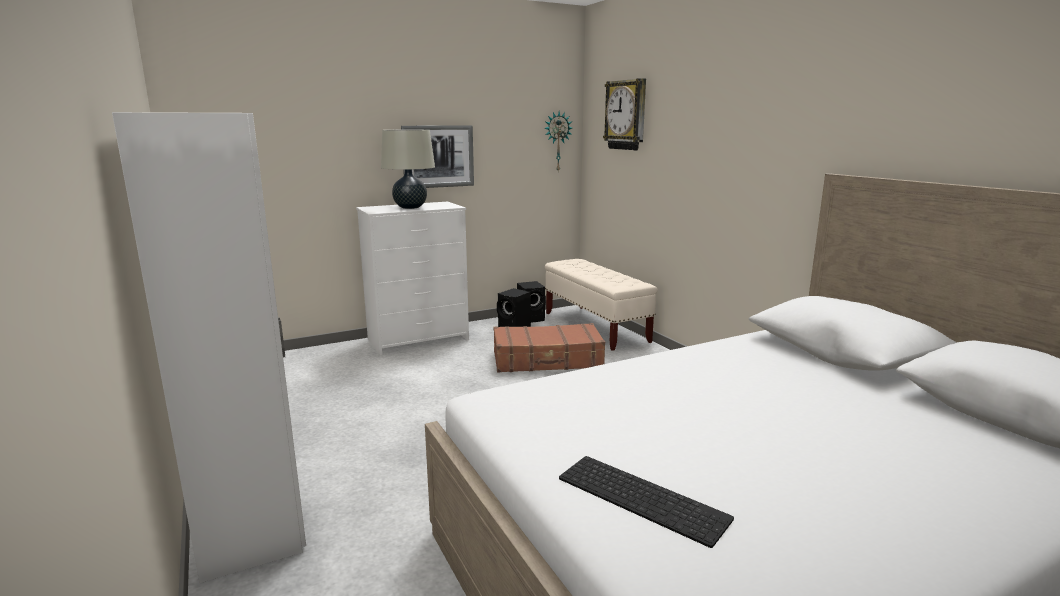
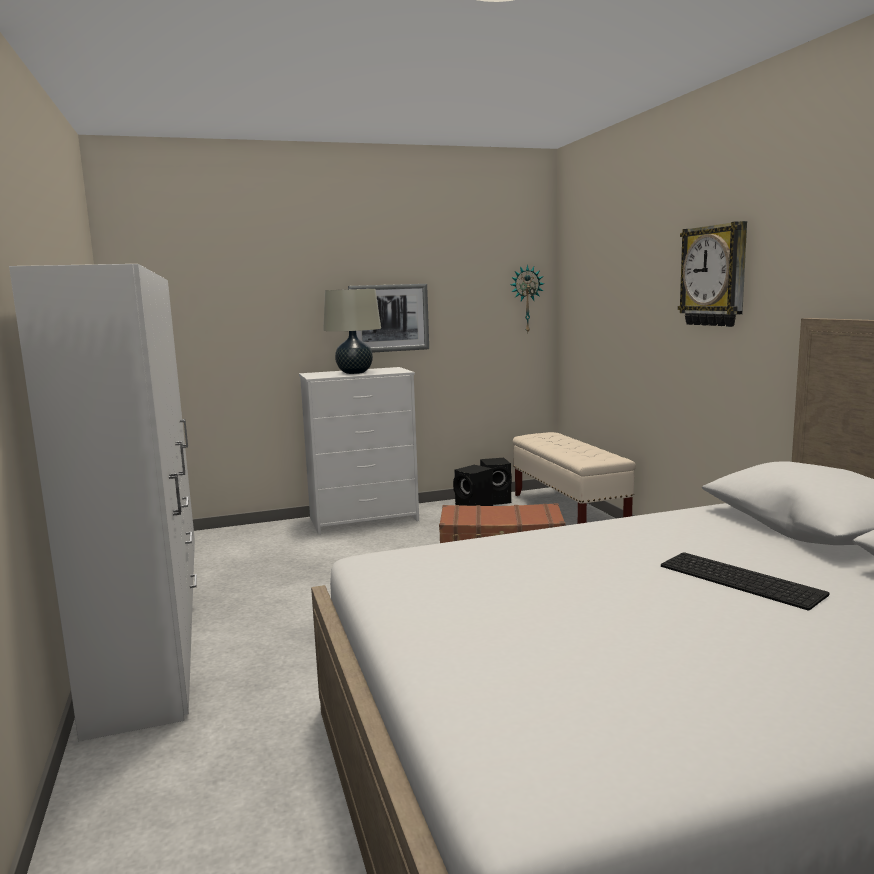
camera: 10 degrees right, 5 degrees down
keyboard [559,456,734,548] -> keyboard moved to [661,552,829,610]
wall clock [603,78,646,150] -> wall clock moved to [678,221,747,327]

